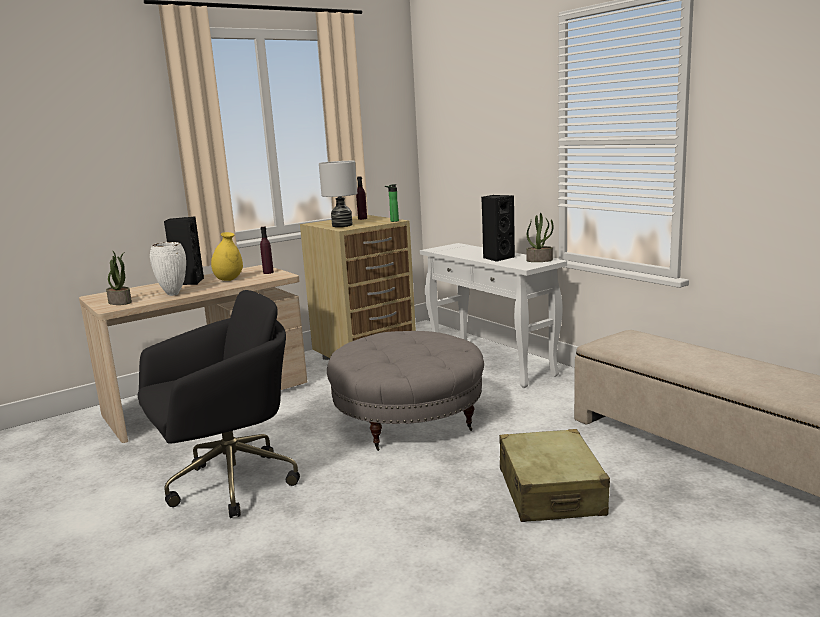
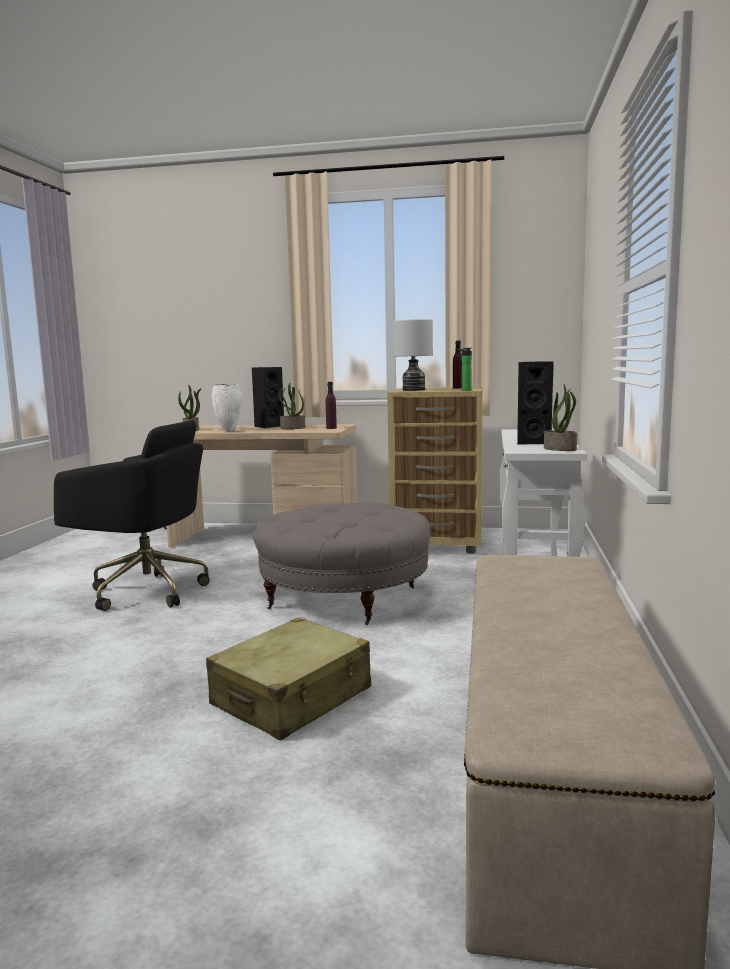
camera: 45 degrees right, 5 degrees down
yellow vase [211,232,243,281] -> potted plant [279,383,305,429]

